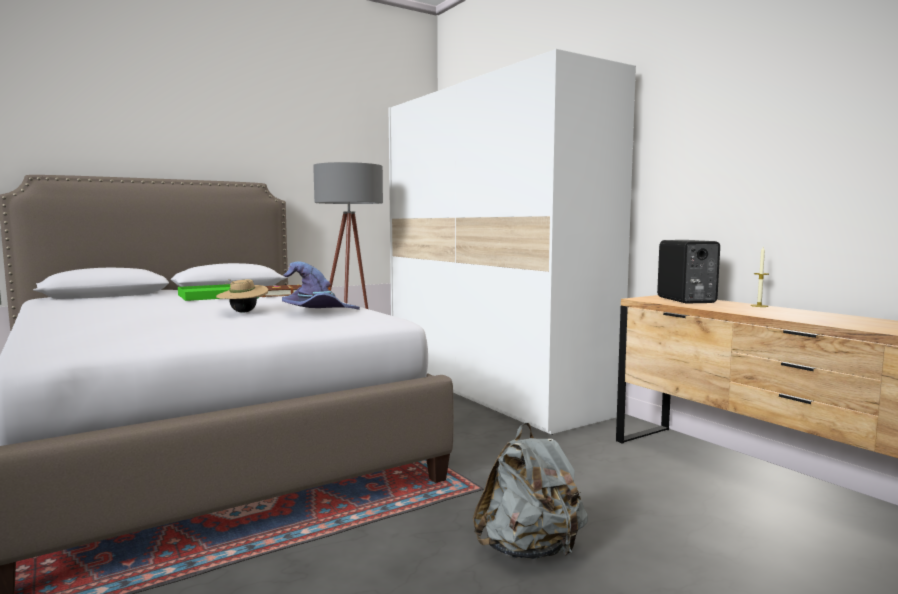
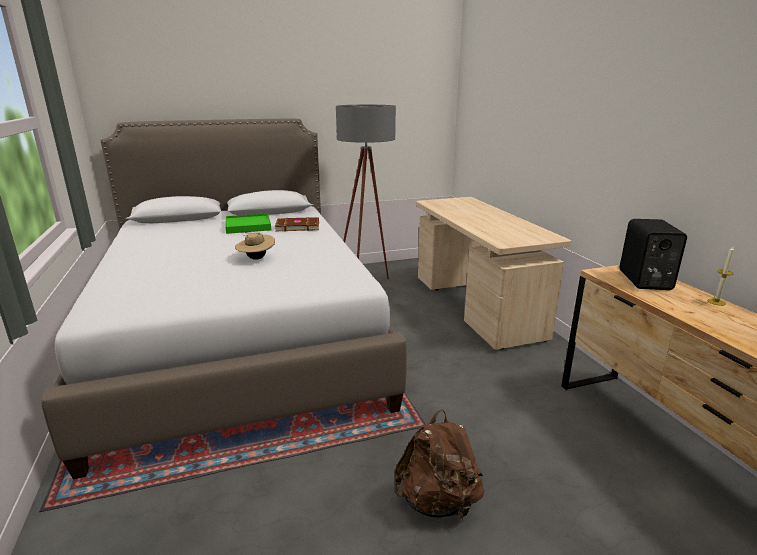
camera: 15 degrees right, 15 degrees up
purple hat [282,261,360,310] -> none
white wardrobe [389,49,636,435] -> beige desk [416,197,571,350]
grey backpack [473,422,588,559] -> brown backpack [394,410,484,520]

